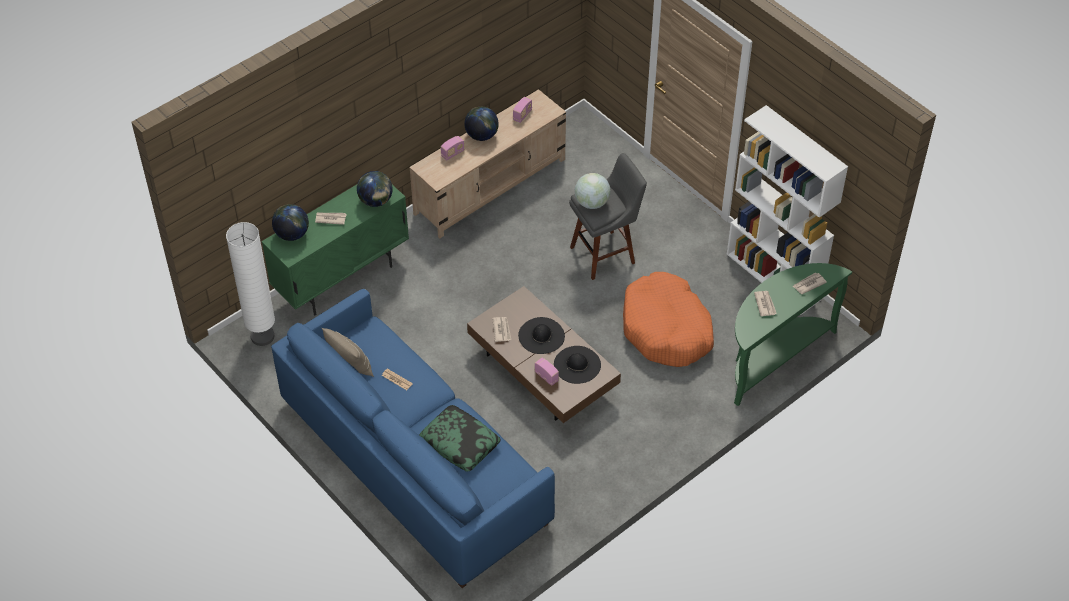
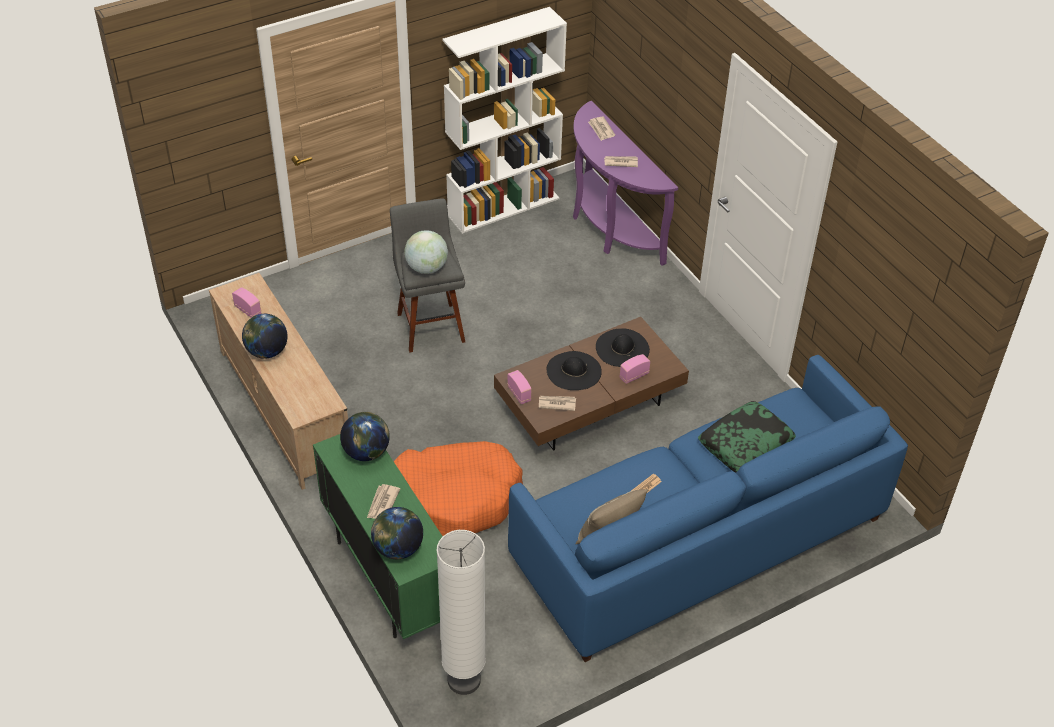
camera: 80 degrees left, 5 degrees down
radio [441,136,464,161] -> radio moved to [507,370,532,404]
orange dog bed [623,272,714,367] -> orange dog bed moved to [394,441,523,536]
green console table [734,263,852,406] -> purple console table [573,101,678,266]

